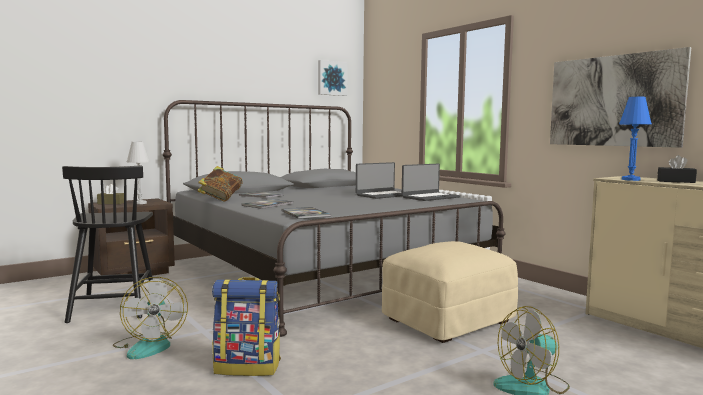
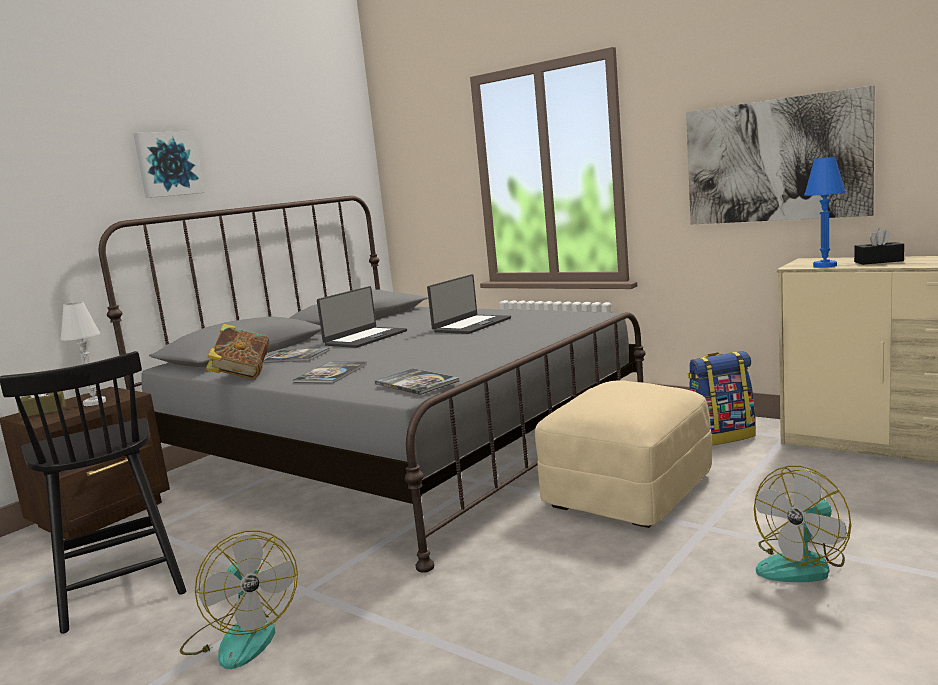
camera: 15 degrees left, 5 degrees up
backpack [212,277,281,376] -> backpack moved to [688,351,756,445]
picture [318,60,348,96] -> picture moved to [133,131,205,198]
laptop [402,163,461,201] -> laptop moved to [317,286,407,348]

